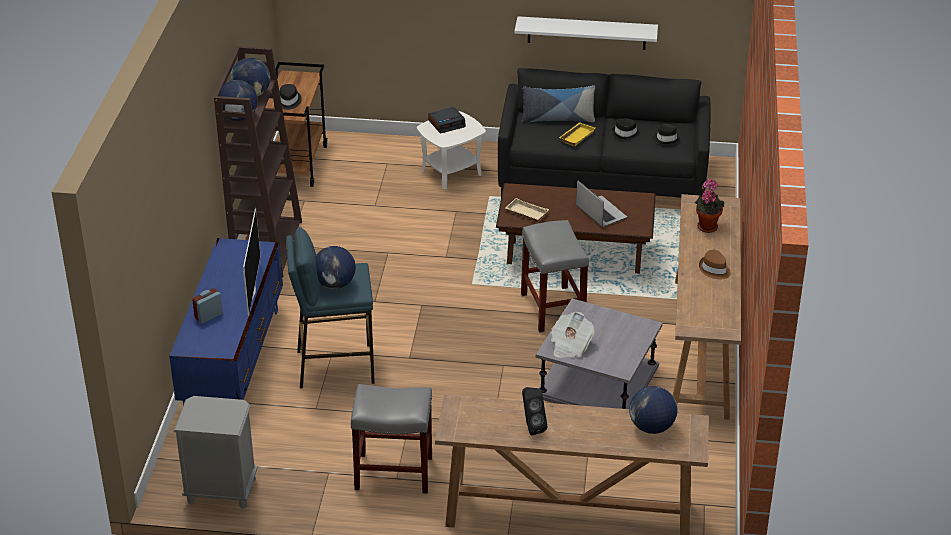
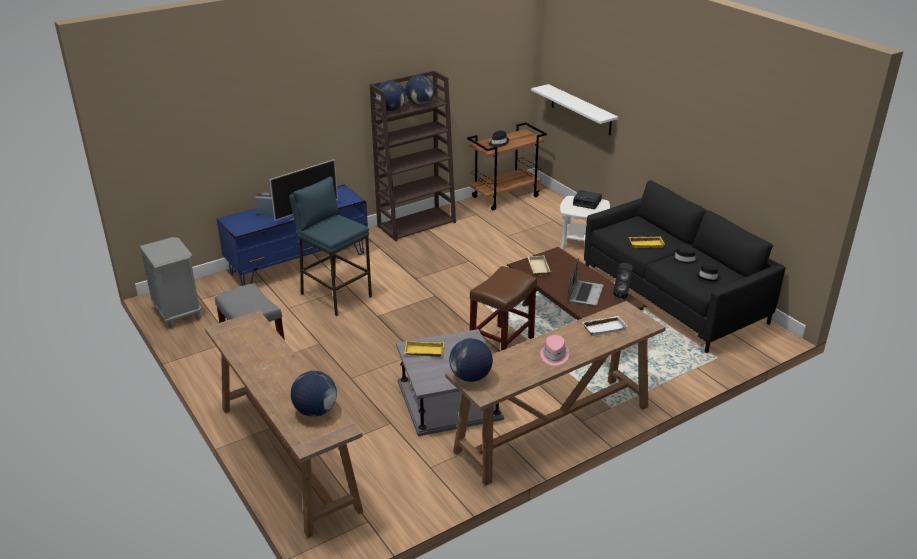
camera: 50 degrees right, 5 degrees down
globe [316,246,356,289] -> globe moved to [449,338,493,382]
white shelf [515,16,658,50] -> white shelf moved to [531,84,618,136]
grey stool [521,220,589,333] -> brown stool [470,266,537,351]
pillow [522,85,595,123] -> none
black speaker [522,387,547,435] -> black speaker moved to [613,263,632,299]
newspaper [551,312,595,358] -> yellow tray [404,341,444,357]
potted plant [695,179,724,233] -> white tray [583,316,628,336]
brown hat [699,250,731,279] -> pink hat [540,335,569,366]

